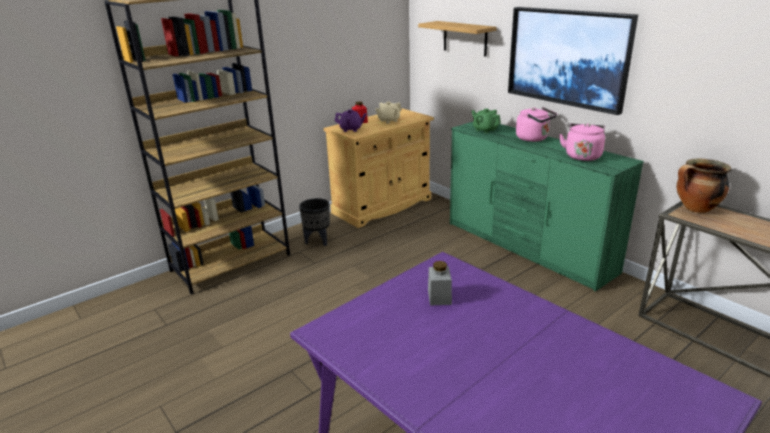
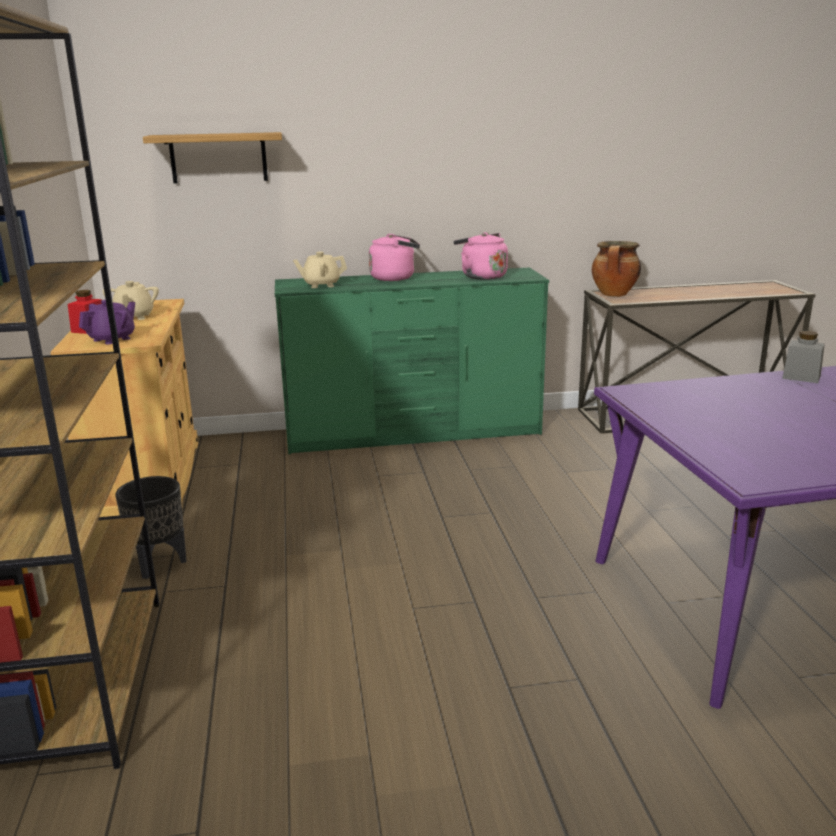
camera: 60 degrees left, 5 degrees down
grey jar [428,261,452,305] -> grey jar moved to [782,331,825,383]
green teapot [472,109,501,133] -> beige teapot [293,252,347,288]
picture [508,7,638,115] -> none

